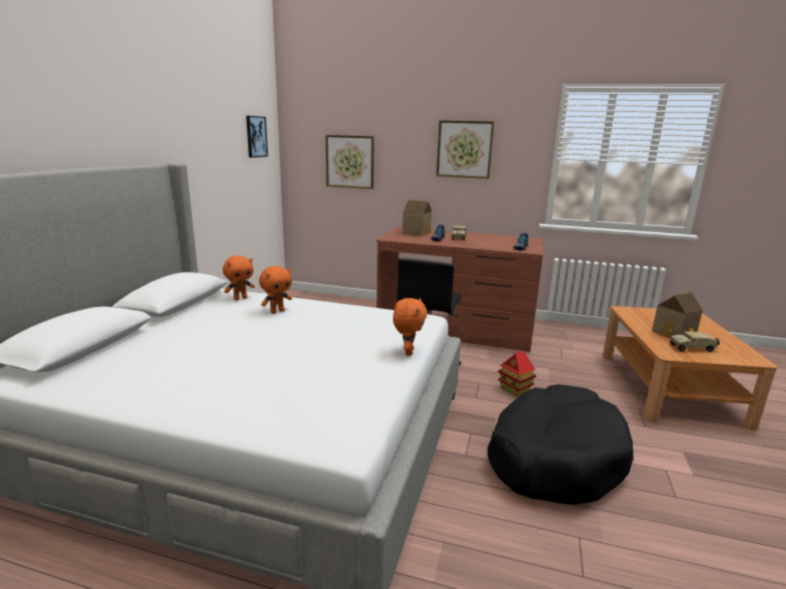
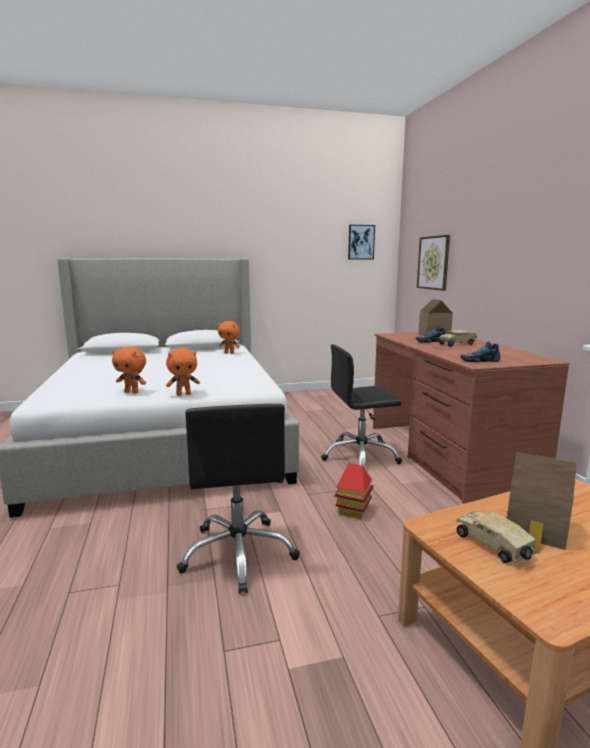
camera: 60 degrees right, 5 degrees down
orange plush toy [259,266,292,314] -> orange plush toy moved to [112,346,146,394]
picture [436,120,494,179] -> none
black dog bed [487,384,634,505] -> black office chair [177,404,300,594]

